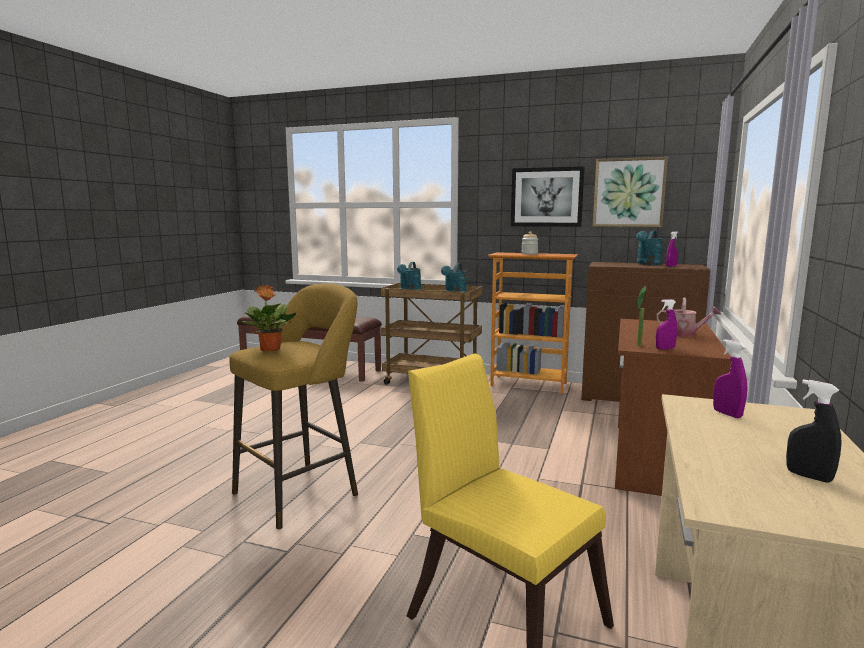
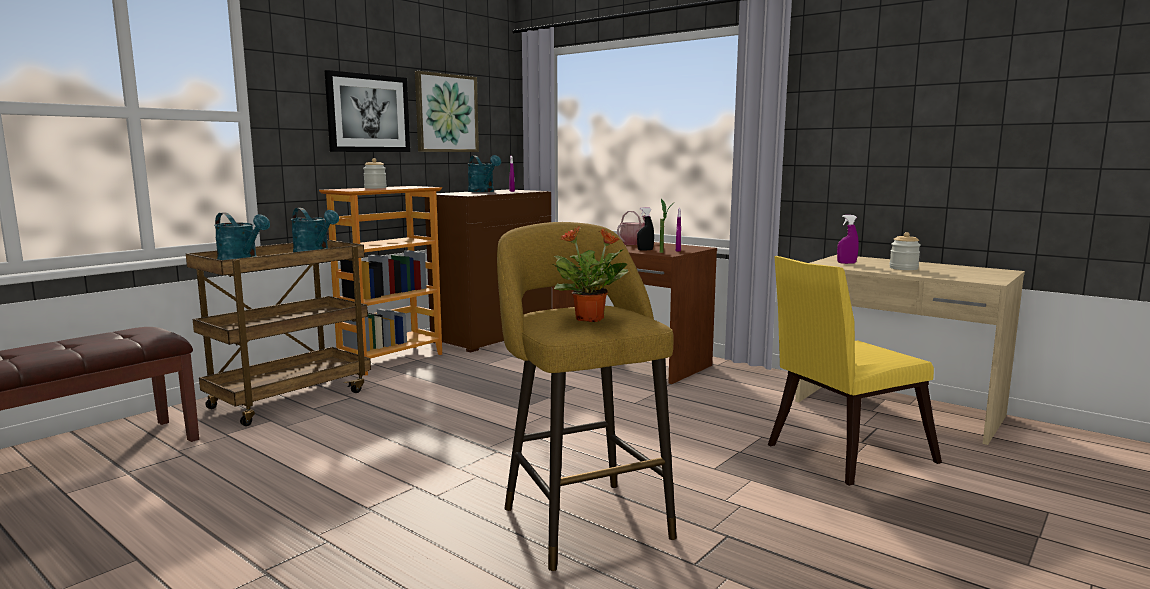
camera: 70 degrees left, 0 degrees up
black spray bottle [786,379,842,483] -> black spray bottle moved to [637,207,654,251]
none -> jar [889,232,921,270]

